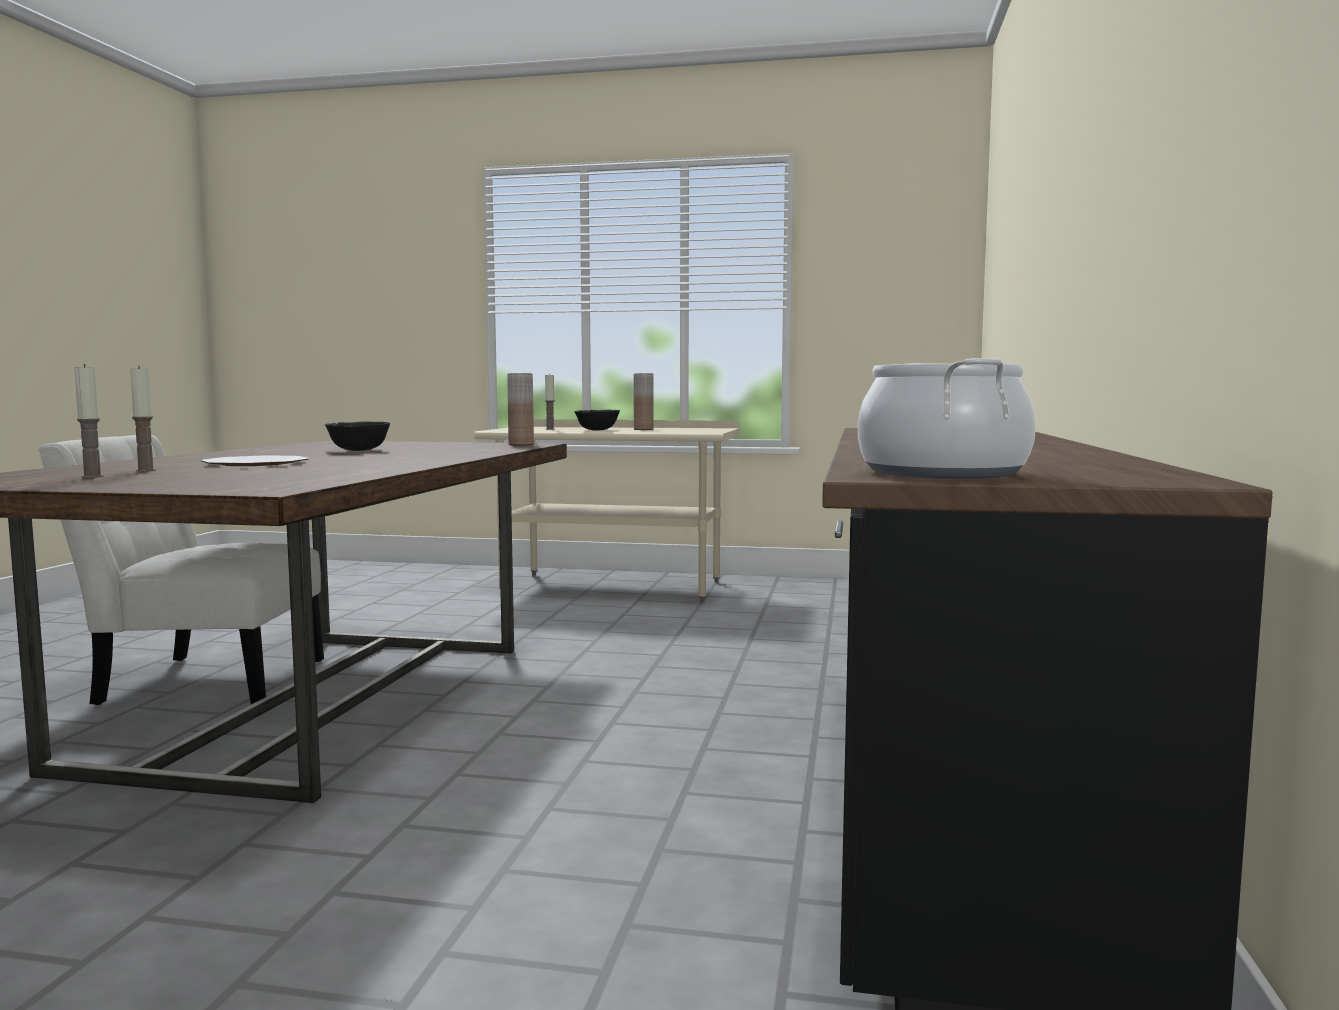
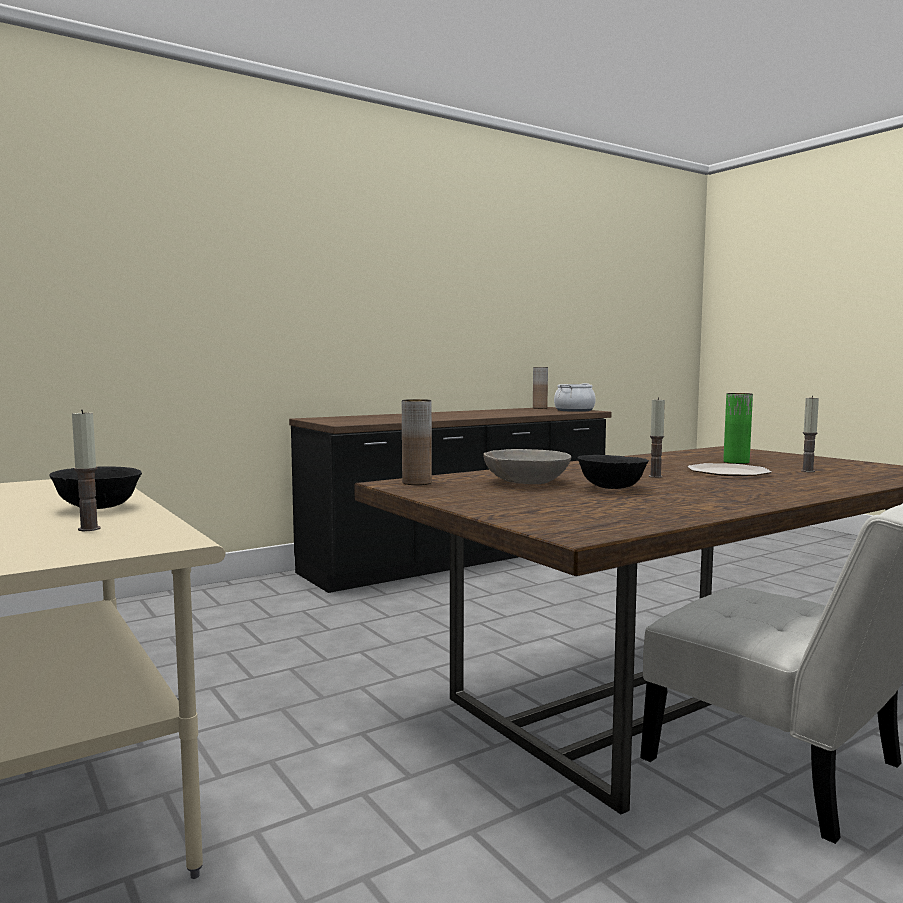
camera: 135 degrees left, 0 degrees up
candle [74,364,104,478] -> candle moved to [649,397,665,478]
brown vase [633,373,654,430] -> brown vase moved to [533,367,548,409]
none -> grey bowl [483,449,571,484]
none -> green vase [723,393,753,464]

